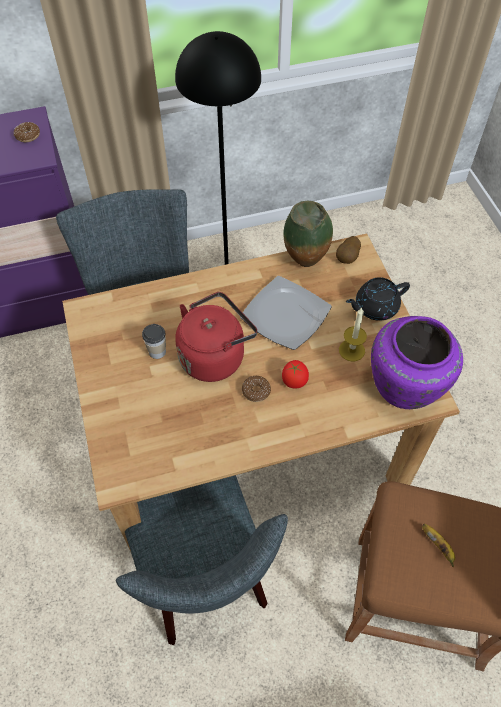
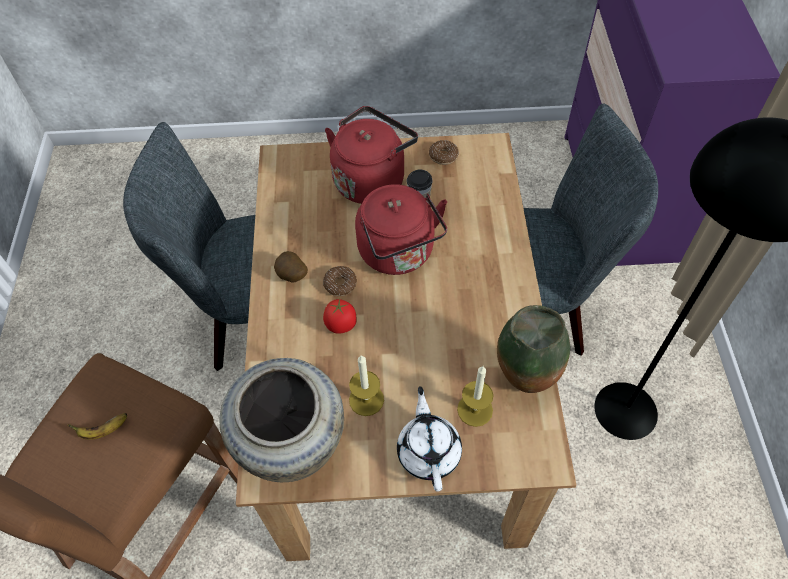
camera: 105 degrees right, 0 degrees up
donut [14,122,40,142] -> donut moved to [429,140,459,165]
plate [240,276,332,350] -> none
potato [336,236,361,264] -> potato moved to [274,251,308,283]
black teapot [346,277,410,321] -> white teapot [397,386,462,492]
purple vase [371,316,463,409] -> beige vase [219,358,344,482]
none -> red kettle [325,106,418,204]
none -> candle [457,366,494,427]

